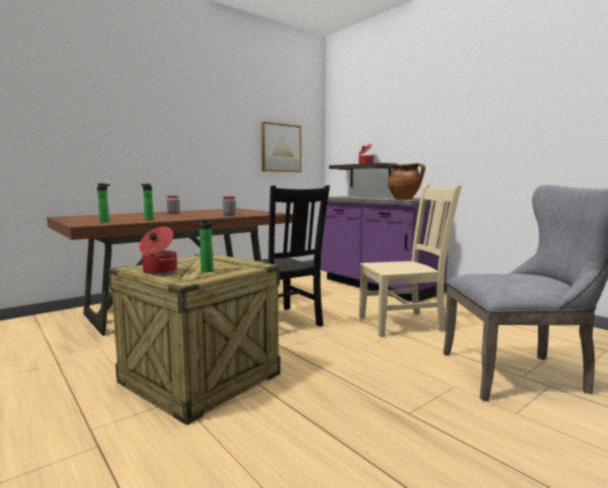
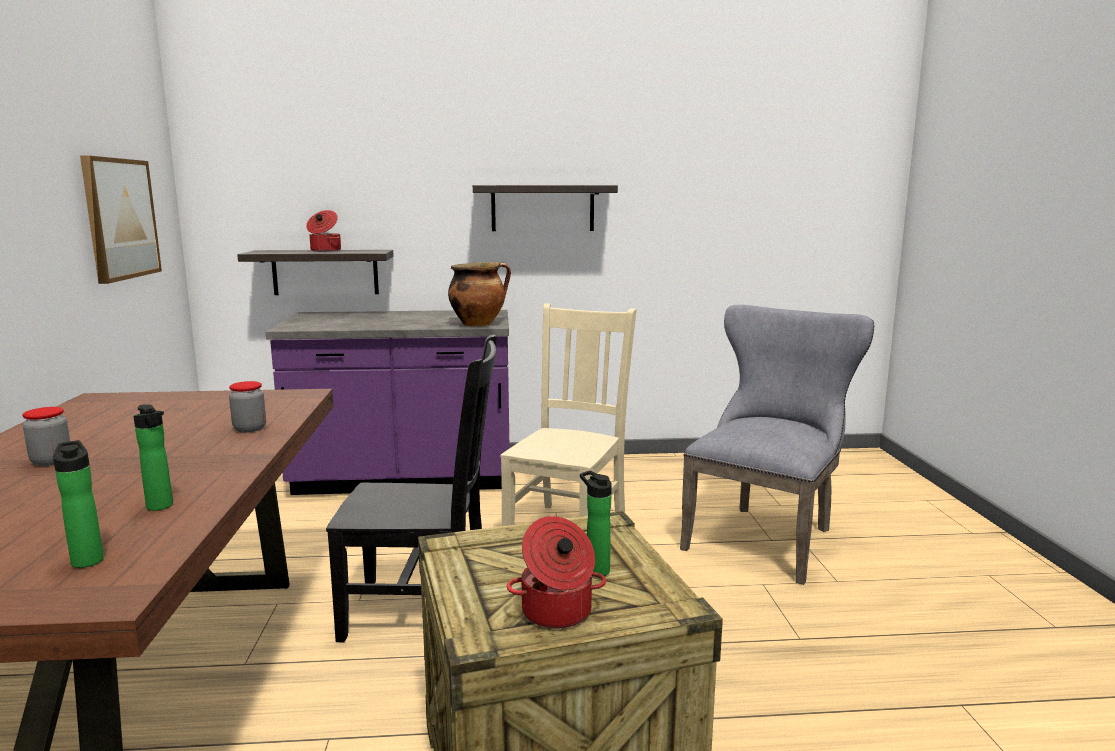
camera: 55 degrees left, 5 degrees up
none -> shelf [473,185,618,231]

